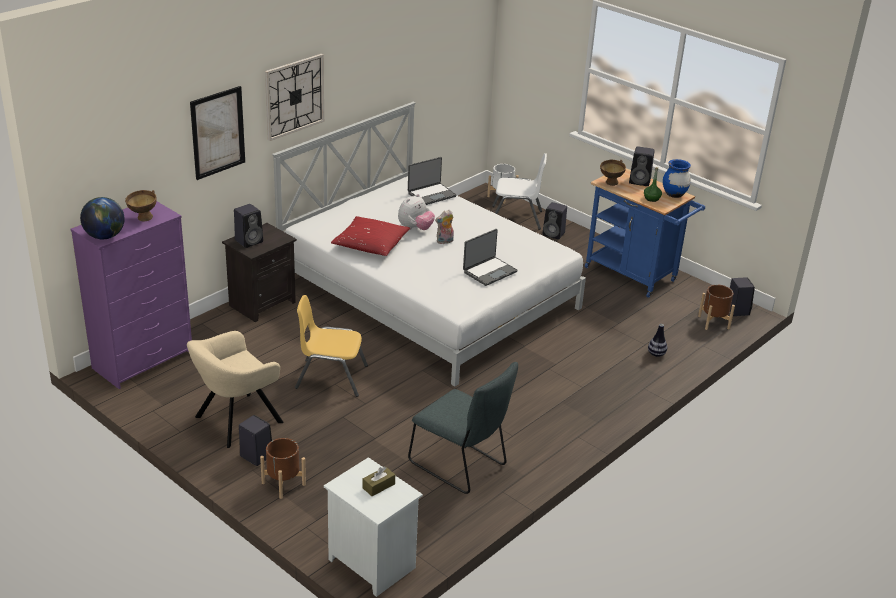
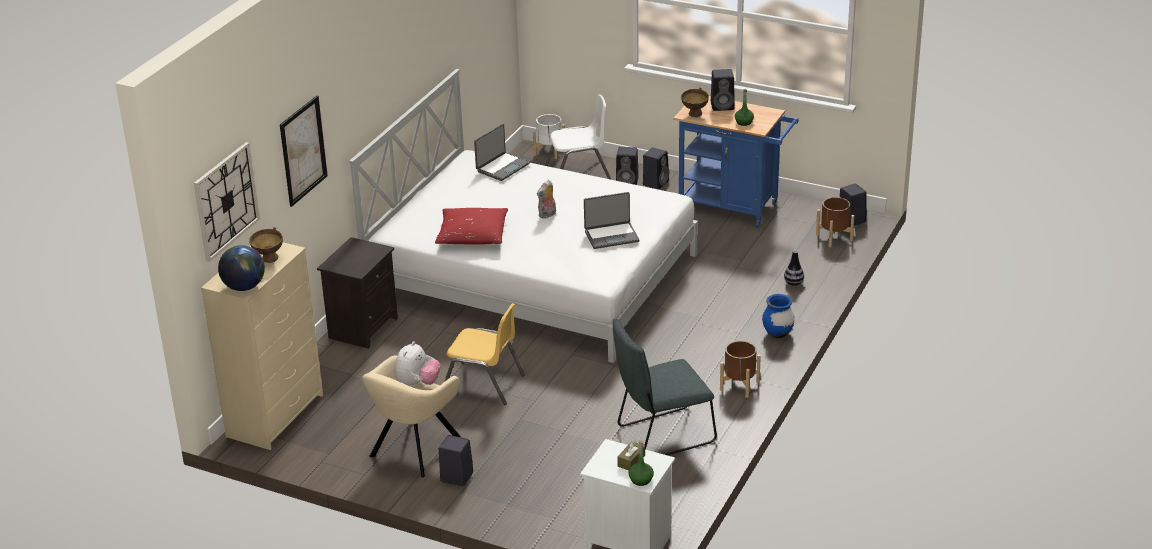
camera: 15 degrees left, 0 degrees up
purple dresser [70,201,192,389] -> beige dresser [201,242,323,450]
black speaker [234,204,263,248] -> black speaker moved to [643,147,669,189]
brown planter [260,438,306,499] -> brown planter moved to [720,341,761,398]
wall clock [265,54,324,141] -> wall clock moved to [194,142,260,262]
yellow chair [295,295,368,397] -> yellow chair turned 150 degrees counterclockwise [444,303,525,405]
plush toy [398,194,435,230] -> plush toy moved to [395,341,440,387]
grey chair [408,362,518,494] -> grey chair turned 135 degrees clockwise [613,318,717,455]
laptop [463,229,518,286] -> laptop turned 45 degrees clockwise [584,192,639,249]
blue vase [663,159,691,198] -> blue vase moved to [762,294,795,338]
none -> green bottle [628,440,654,486]

